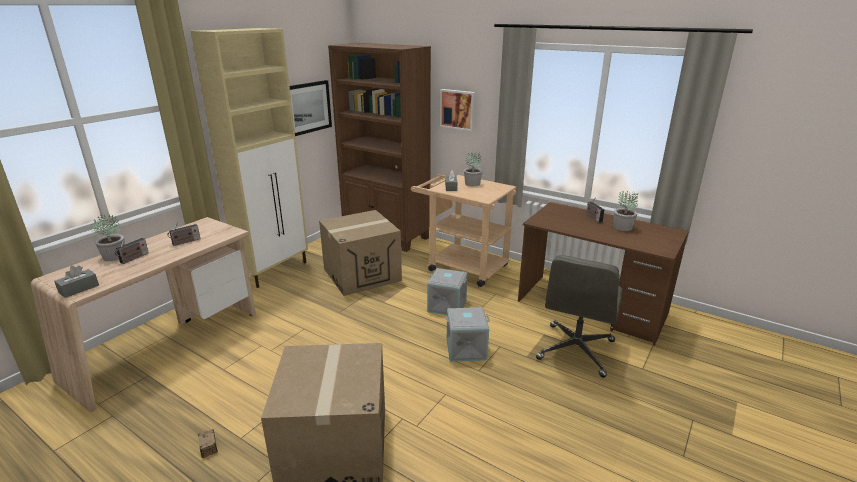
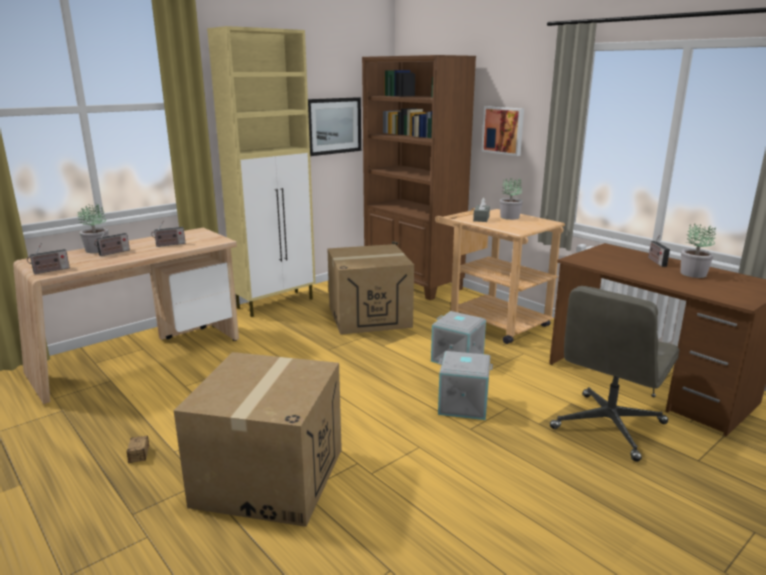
camera: 15 degrees right, 5 degrees down
grey tissue box [54,266,99,298] -> radio [27,243,70,274]

